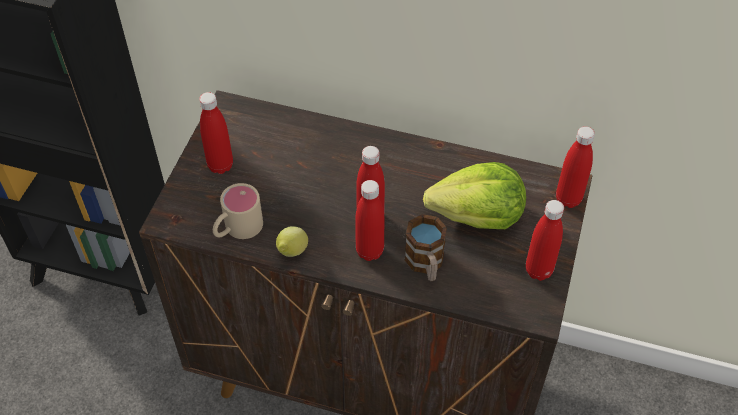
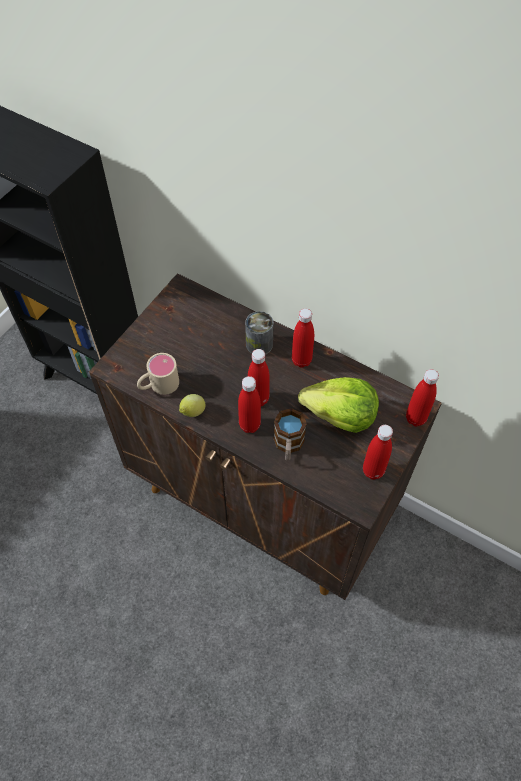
camera: 15 degrees right, 5 degrees up
red bottle [199,92,233,174] -> red bottle moved to [292,308,314,368]
none -> can [245,311,274,355]

